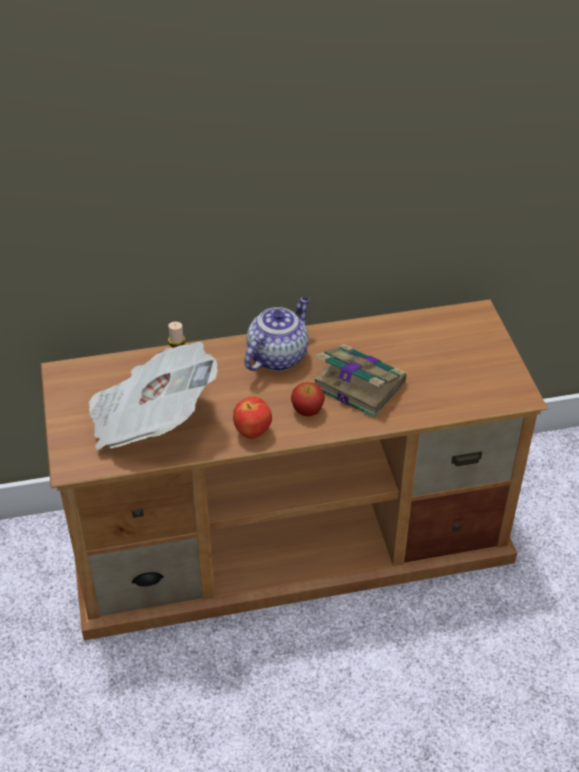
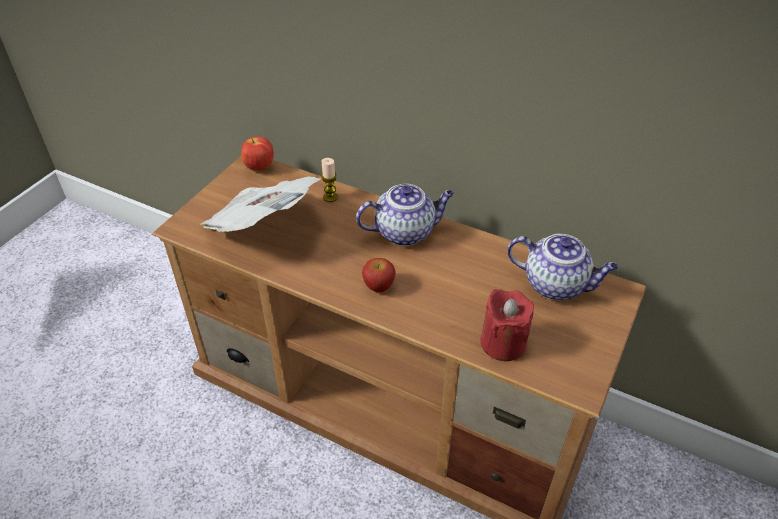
camera: 40 degrees right, 0 degrees up
apple [233,396,272,439] -> apple moved to [241,137,274,171]
book [314,344,406,418] -> none
none -> red candle [480,289,534,361]
none -> teapot [507,234,619,300]

